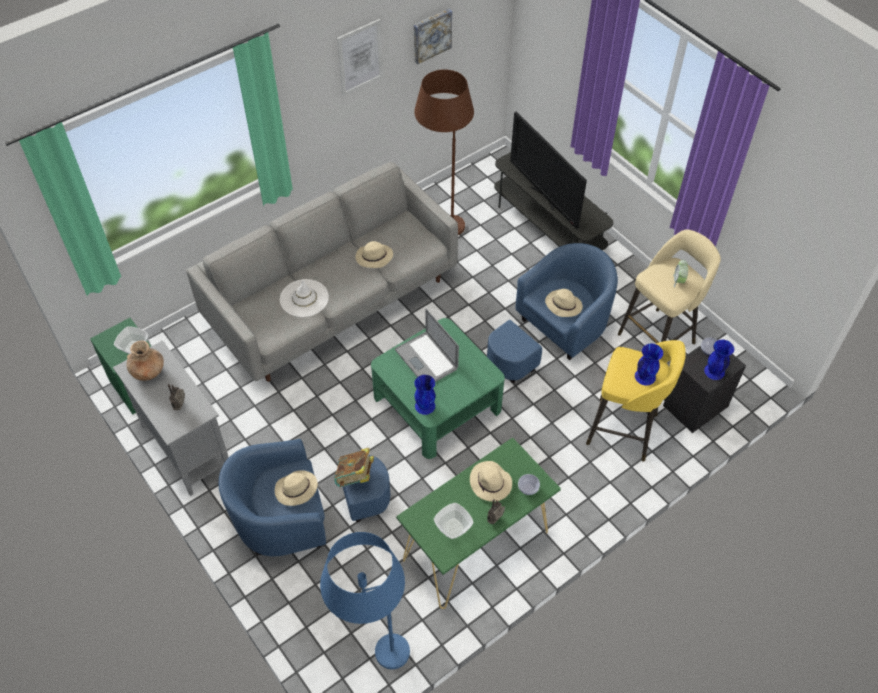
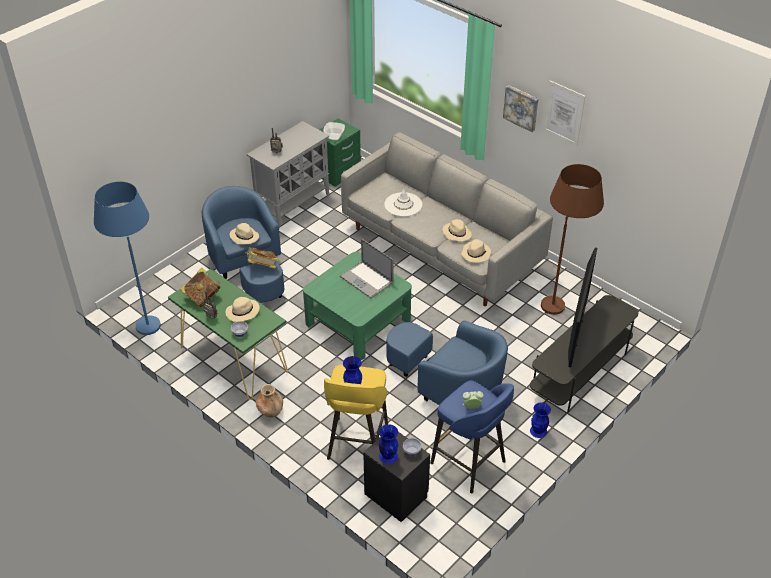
camera: 80 degrees right, 10 degrees down
brown vase [127,341,164,381] -> brown vase moved to [256,384,283,418]
laptop [395,309,459,382] -> laptop turned 90 degrees counterclockwise [340,238,394,299]
picture [414,9,452,64] -> picture moved to [503,85,539,132]
blue vase [414,375,436,415] -> blue vase moved to [530,402,551,438]
bowl [434,503,474,539] -> book [180,268,221,308]
television [510,111,587,229] -> television turned 150 degrees clockwise [568,248,597,367]
beige hat [545,289,583,317] -> beige hat moved to [461,239,491,263]
beige stool [618,230,721,344] -> blue stool [430,380,514,494]

